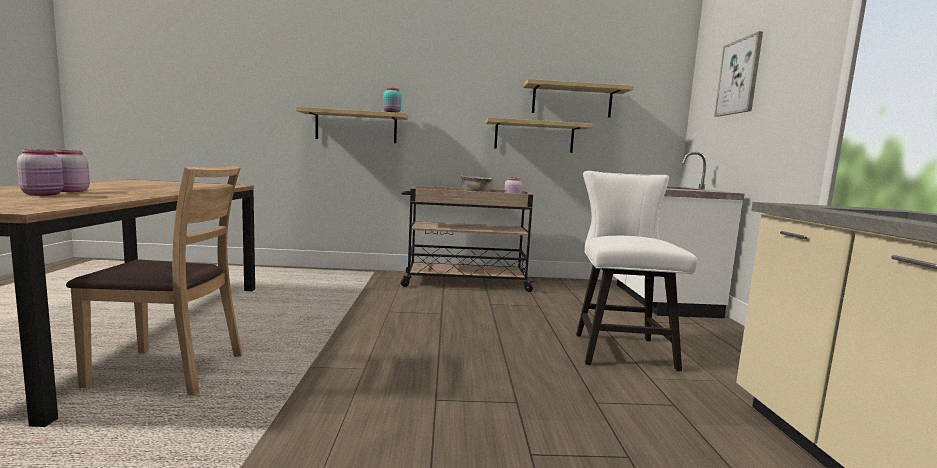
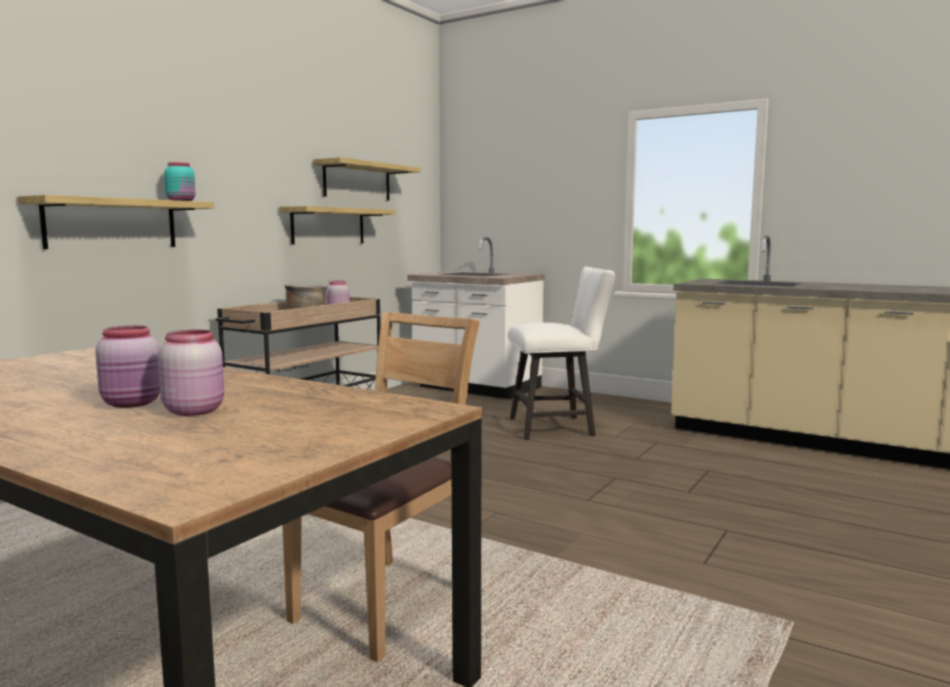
camera: 55 degrees left, 0 degrees up
white chair [576,171,697,371] -> white chair turned 135 degrees clockwise [509,267,615,440]
picture [714,31,763,117] -> none

